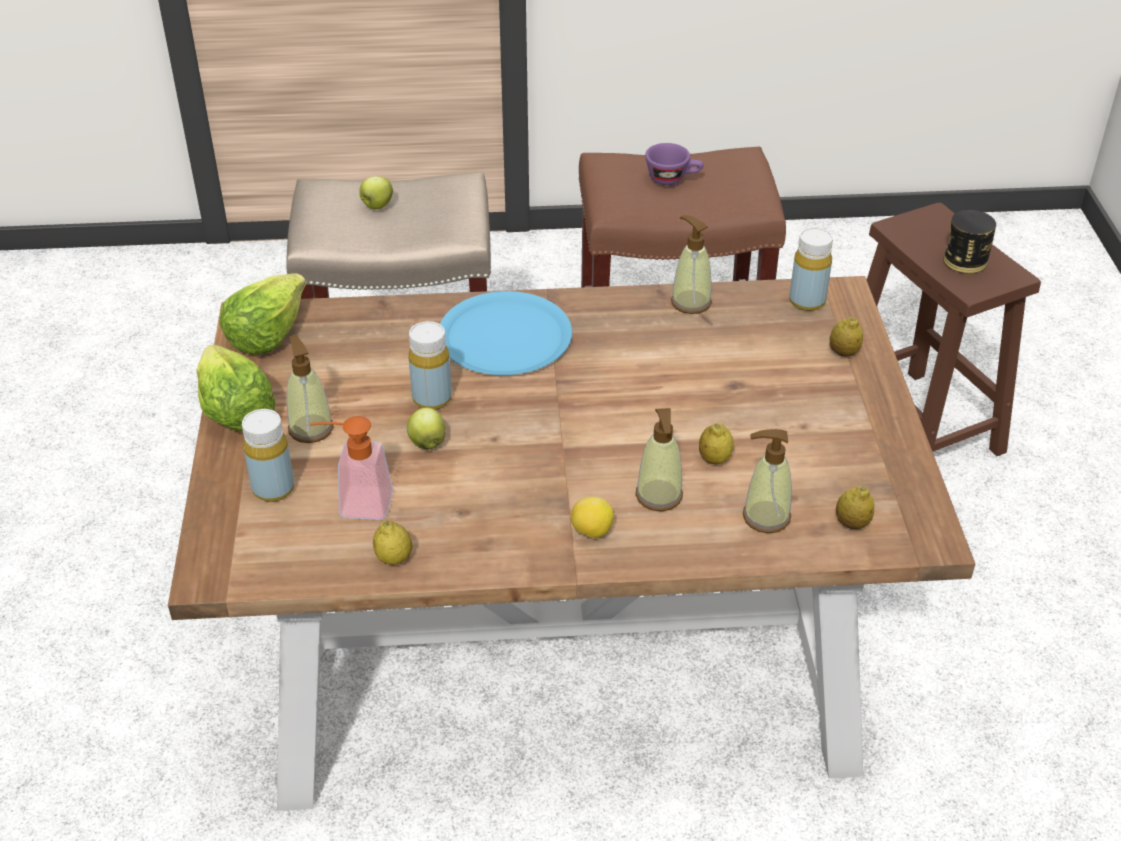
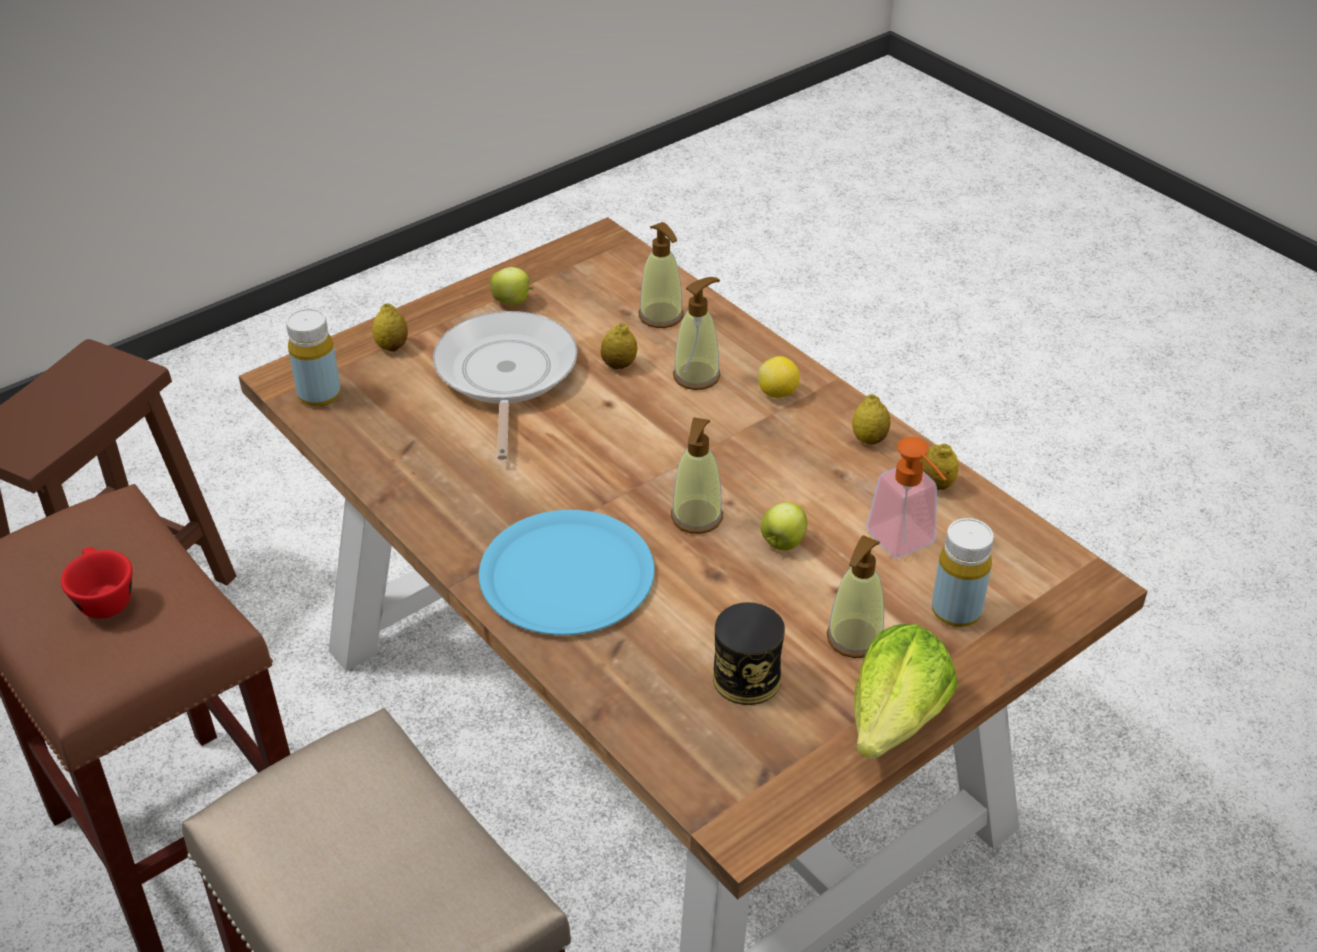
camera: 125 degrees left, 0 degrees up
lettuce [220,273,306,355] -> none
apple [359,176,393,209] -> apple moved to [490,267,534,305]
yellow bottle [408,321,452,410] -> none
purple cup [645,143,704,185] -> red cup [61,547,132,619]
soap dispenser [671,215,712,314] -> soap dispenser moved to [671,417,723,534]
lemon [836,486,874,529] -> lemon moved to [852,394,890,445]
can [943,210,996,274] -> can moved to [713,602,785,705]
none -> frying pan [433,311,577,460]

